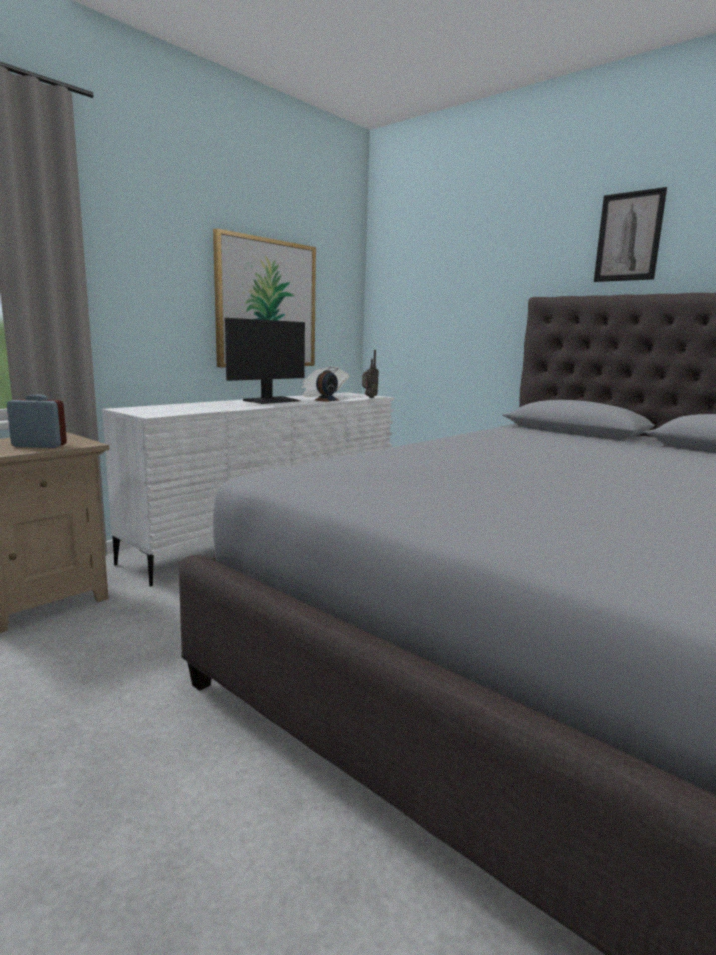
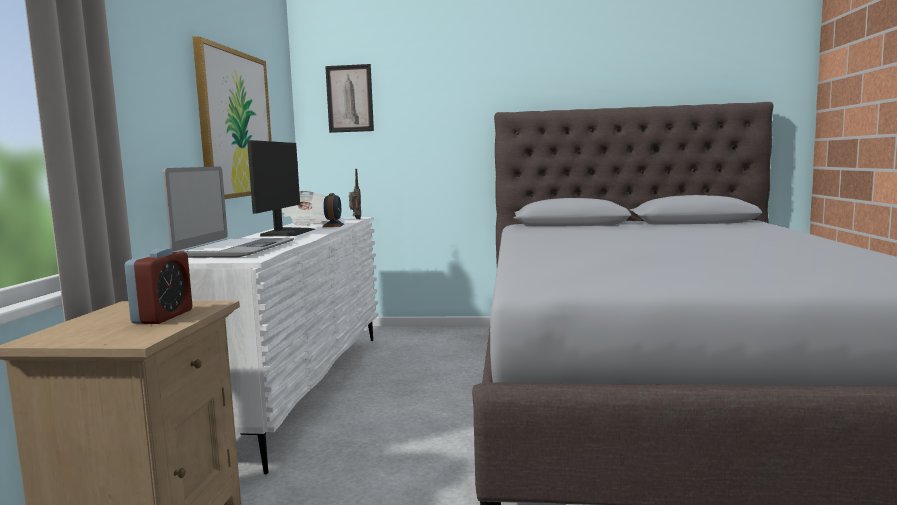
camera: 35 degrees left, 5 degrees down
alarm clock [7,394,67,448] -> alarm clock turned 135 degrees clockwise [125,248,192,324]
picture [594,187,667,282] -> picture moved to [325,64,374,133]
none -> laptop [163,166,294,258]

